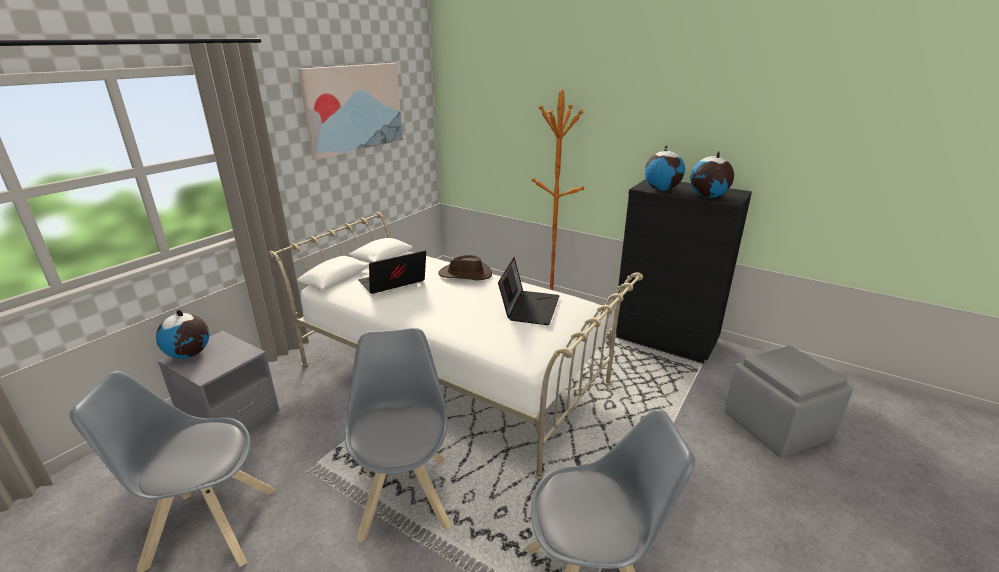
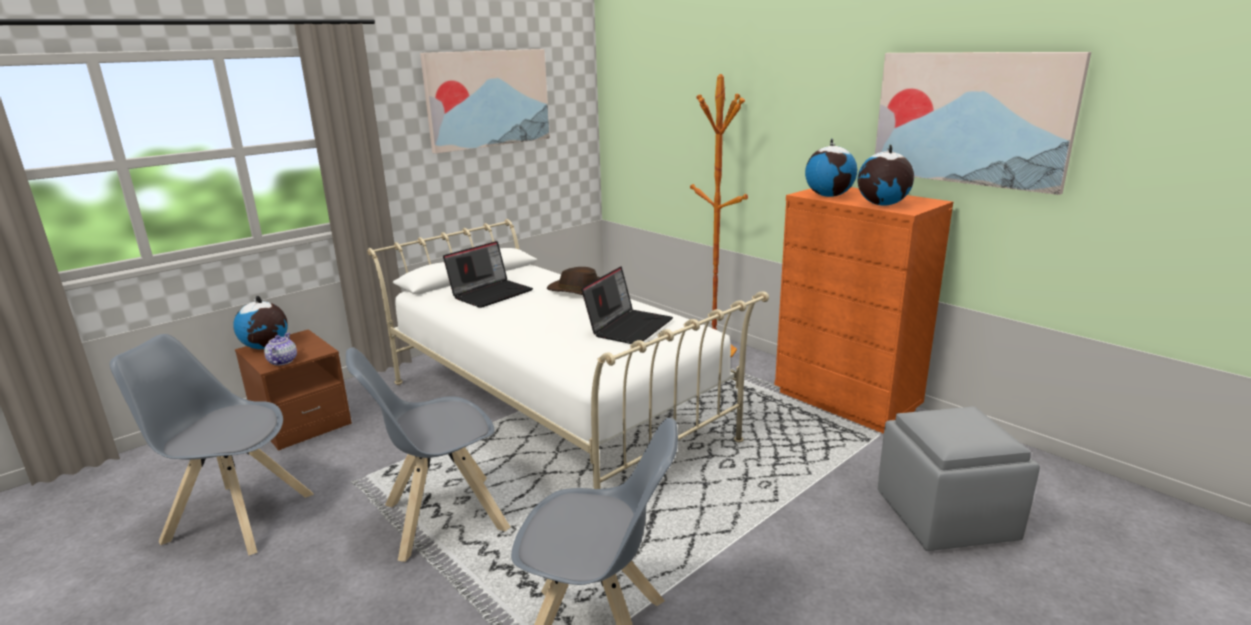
camera: 15 degrees right, 5 degrees down
grey nightstand [158,331,280,431] -> brown nightstand [235,329,352,450]
grey chair [345,328,451,543] -> grey chair turned 120 degrees counterclockwise [346,347,510,562]
laptop [358,251,426,294] -> laptop turned 150 degrees clockwise [443,241,533,308]
black dresser [616,179,752,363] -> orange dresser [775,187,953,434]
none -> teapot [264,333,297,365]
none -> picture [875,52,1091,195]

